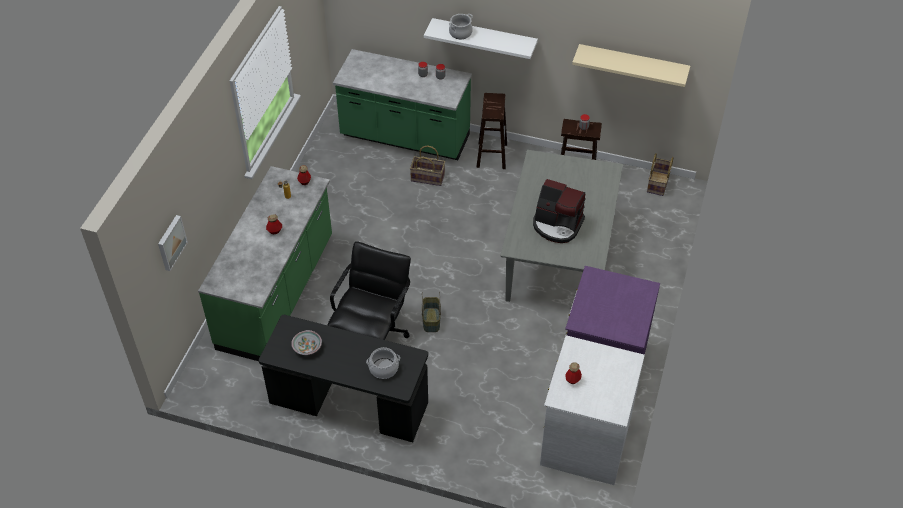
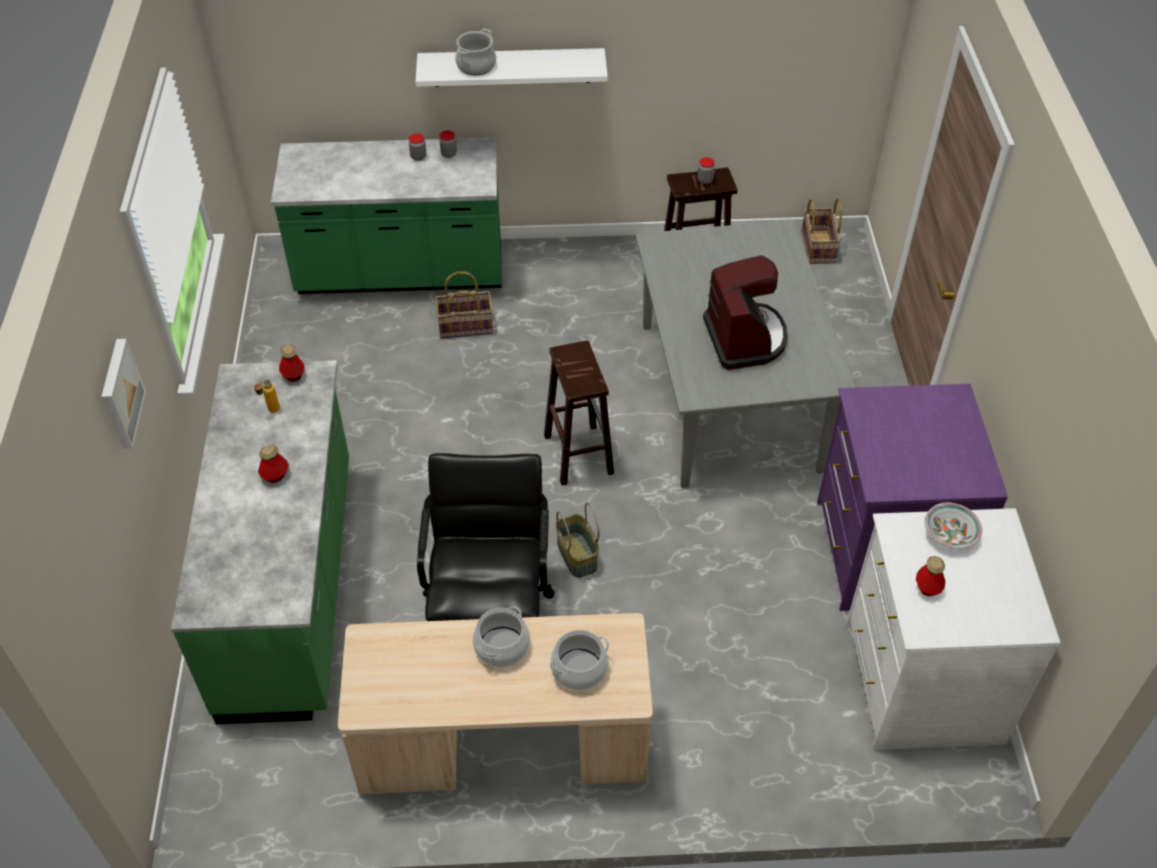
camera: 20 degrees left, 0 degrees up
picture [158,215,188,271] -> picture moved to [101,339,146,449]
black desk [259,315,428,442] -> beige desk [338,613,653,794]
bowl [291,330,322,355] -> bowl moved to [925,502,982,549]
brown stool [476,93,507,169] -> brown stool moved to [544,340,614,486]
coffee machine [533,179,585,243] -> coffee machine turned 105 degrees counterclockwise [703,255,787,370]
beige shelf [572,44,690,87] -> none
none -> cooking pot [472,606,530,668]

